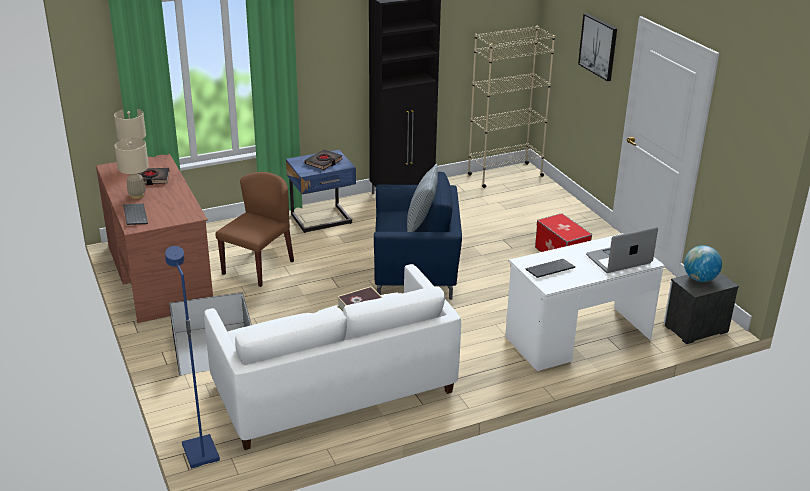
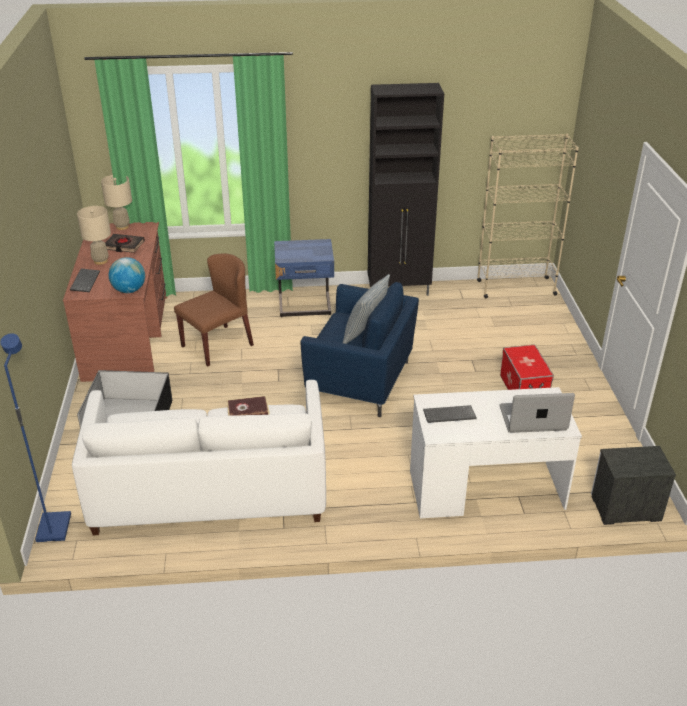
camera: 20 degrees right, 5 degrees up
black book [304,150,343,170] -> none
picture [578,13,617,81] -> none
globe [684,245,722,282] -> globe moved to [109,257,145,293]

